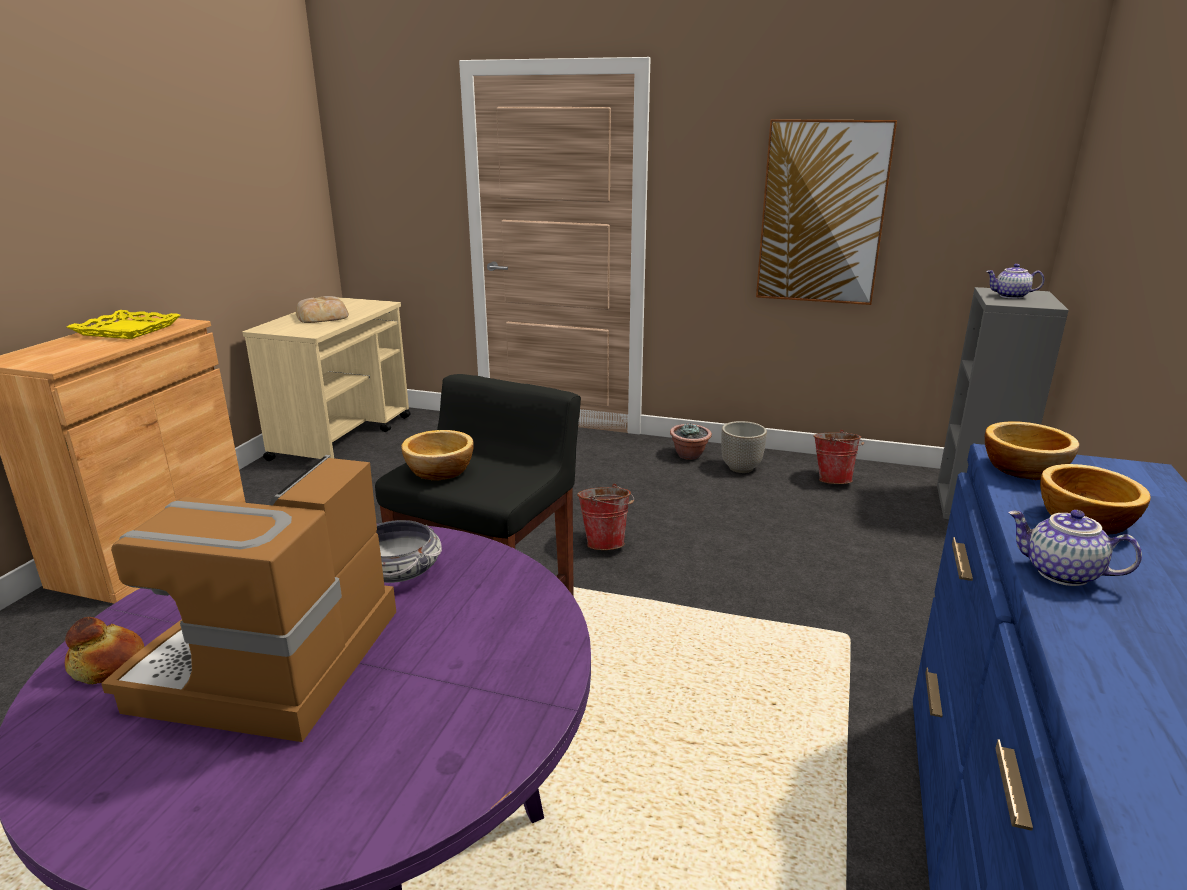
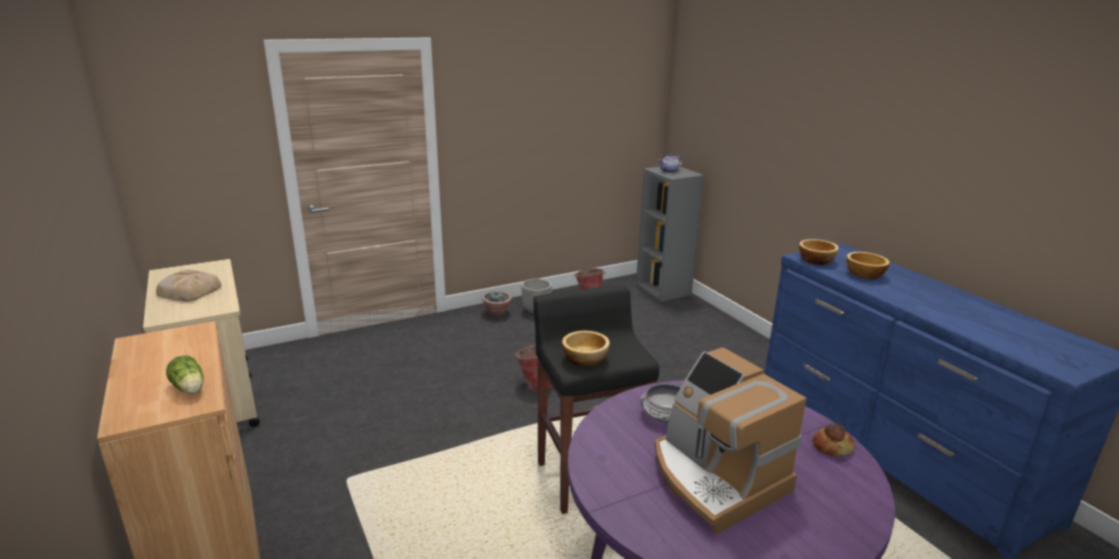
camera: 45 degrees left, 0 degrees up
bread [65,617,144,684] -> bread moved to [812,423,855,456]
yellow tray [67,310,180,339] -> none
picture [756,119,897,305] -> none
teapot [1008,510,1142,586] -> none
none -> lettuce [166,355,204,394]

